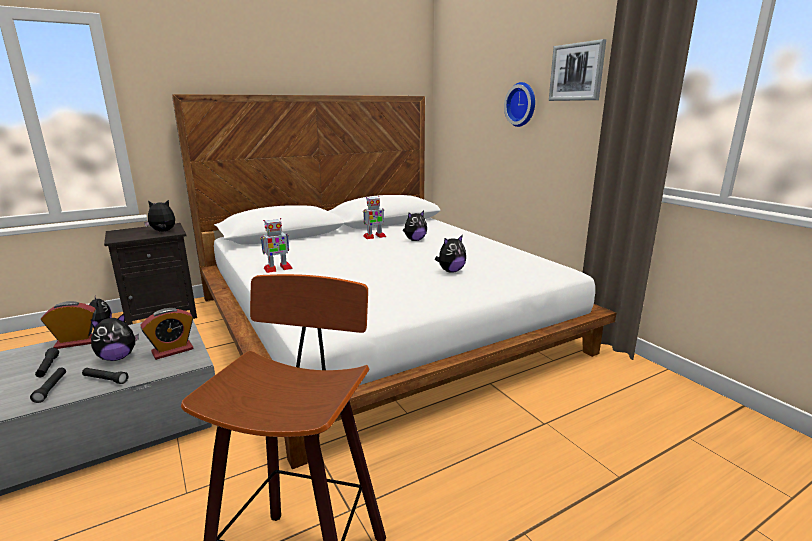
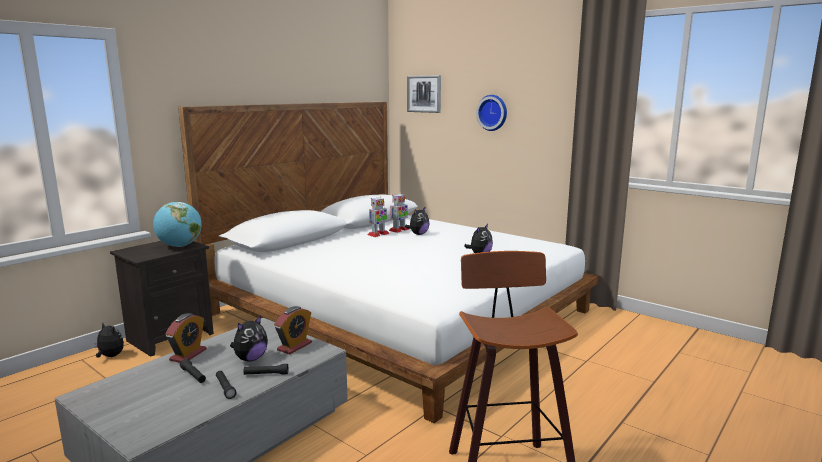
camera: 20 degrees left, 5 degrees down
alarm clock [41,301,96,349] -> alarm clock turned 150 degrees clockwise [165,313,207,363]
plush toy [144,199,175,231] -> globe [153,202,202,247]
toy robot [260,218,293,273] -> toy robot moved to [389,193,409,233]
picture [549,39,606,101] -> picture moved to [407,75,441,113]

